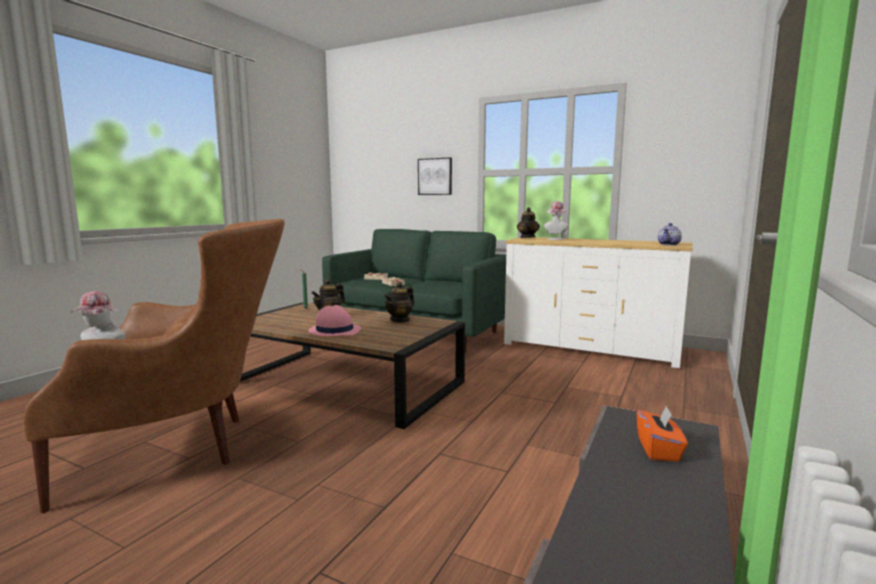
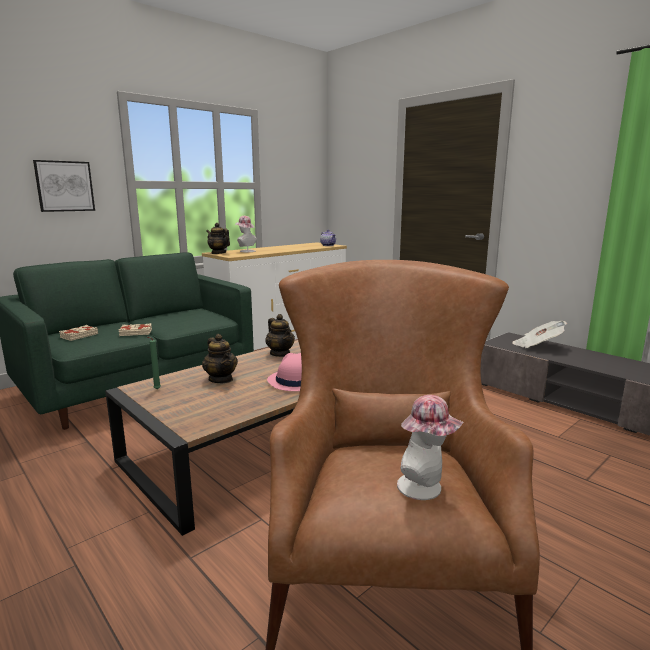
camera: 70 degrees left, 5 degrees up
orange tissue box [637,405,688,462] -> newspaper [512,321,567,348]

